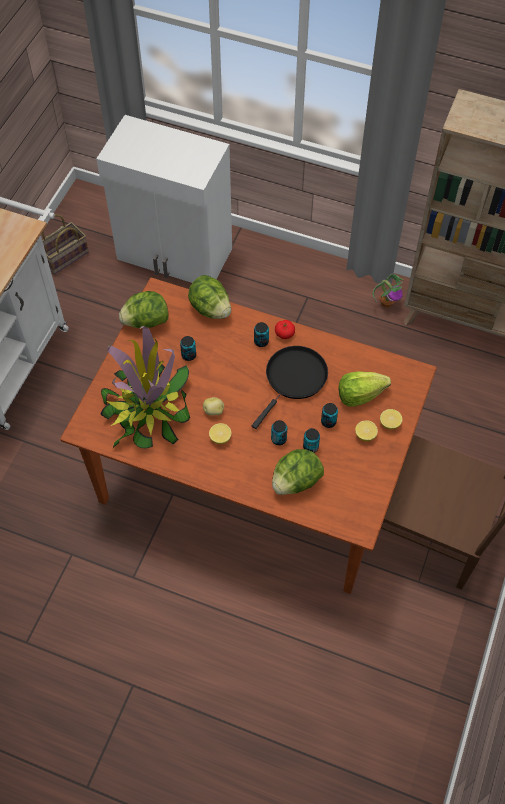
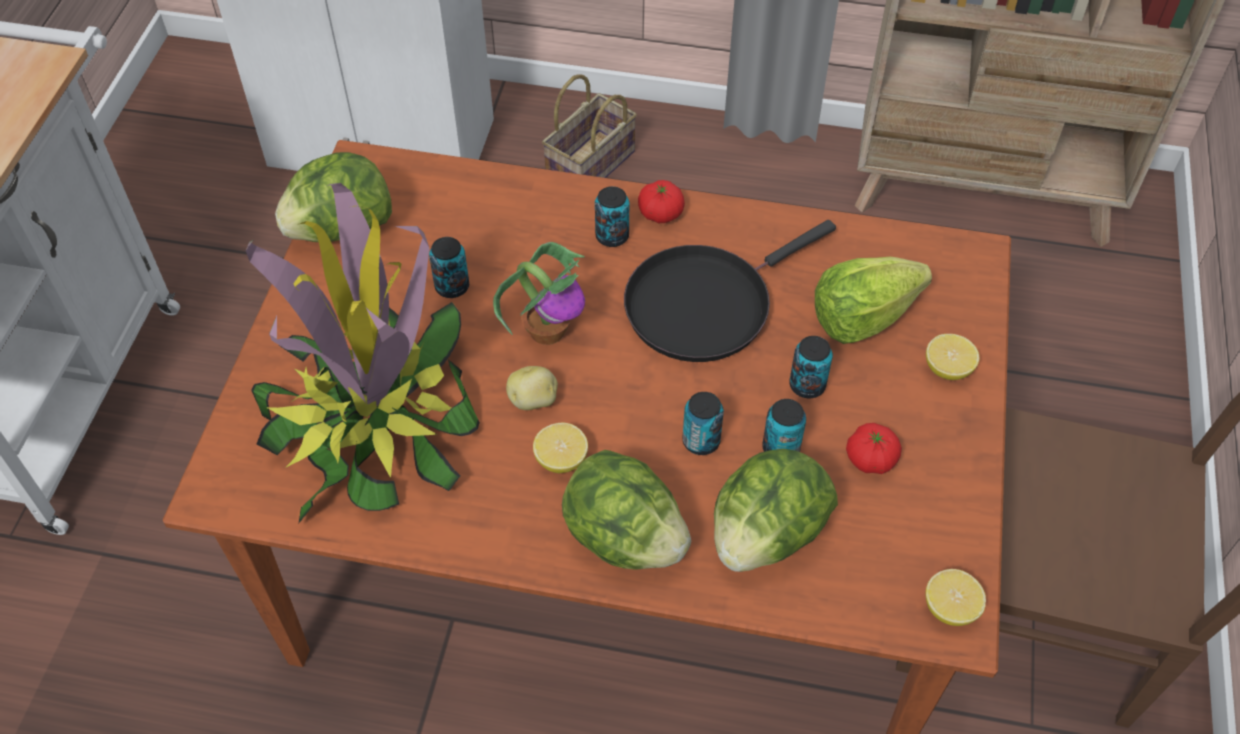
camera: 10 degrees left, 5 degrees down
basket [42,214,89,274] -> basket moved to [542,74,637,178]
lettuce [188,275,231,319] -> lettuce moved to [562,450,691,570]
black frying pan [252,346,328,429] -> black frying pan turned 150 degrees counterclockwise [624,220,836,362]
lemon [355,420,378,441] -> lemon moved to [926,569,986,626]
potted plant [373,274,403,308] -> potted plant moved to [493,242,585,345]
none -> tomato [846,423,902,474]

